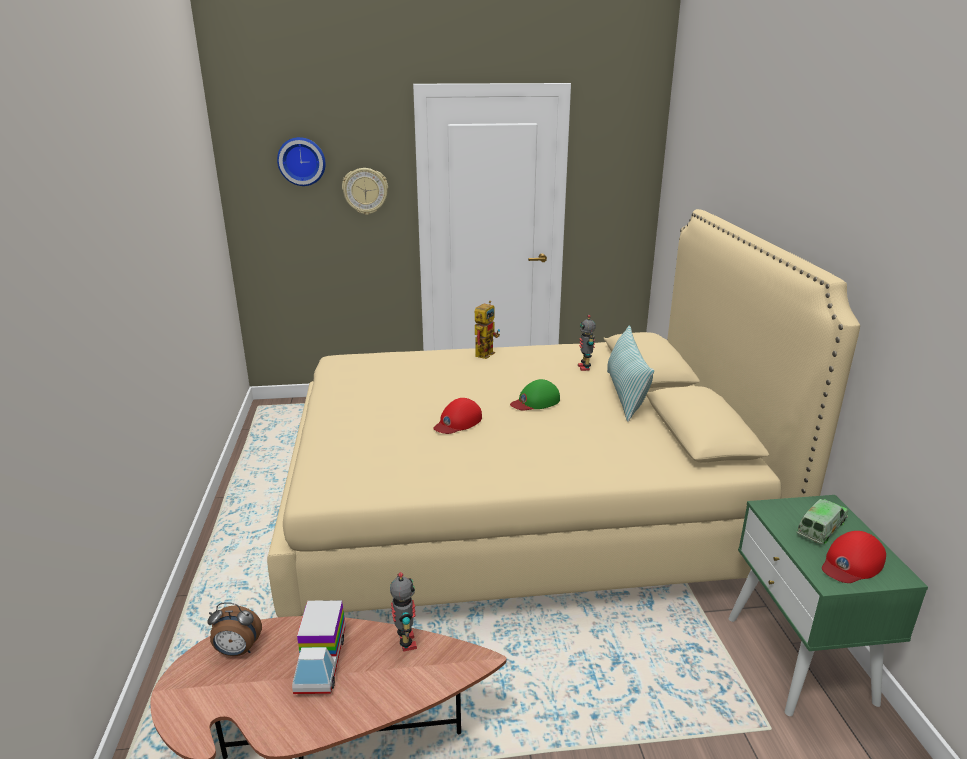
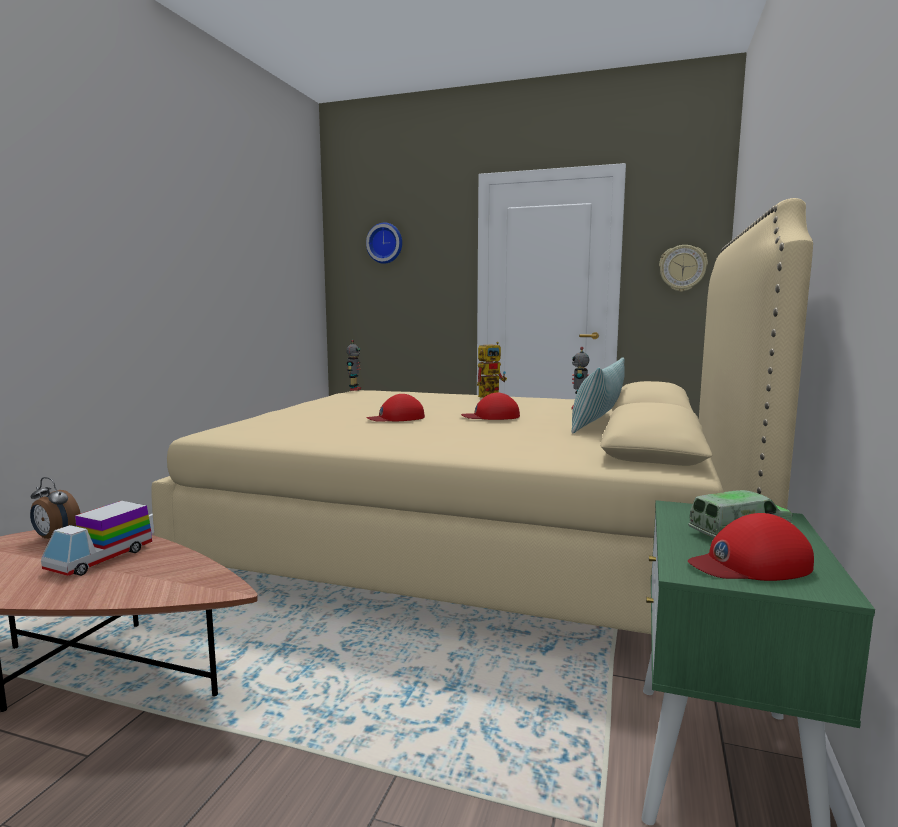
camera: 25 degrees right, 15 degrees down
wall clock [342,168,388,215] -> wall clock moved to [659,245,708,292]
toy robot [390,572,417,652] -> toy robot moved to [346,340,361,391]
green cap [510,379,560,410] -> red cap [461,393,520,420]

